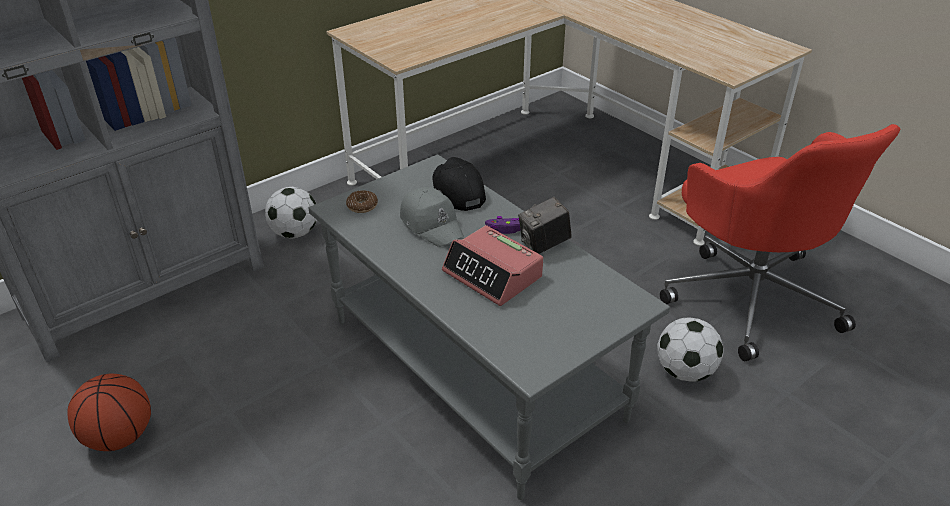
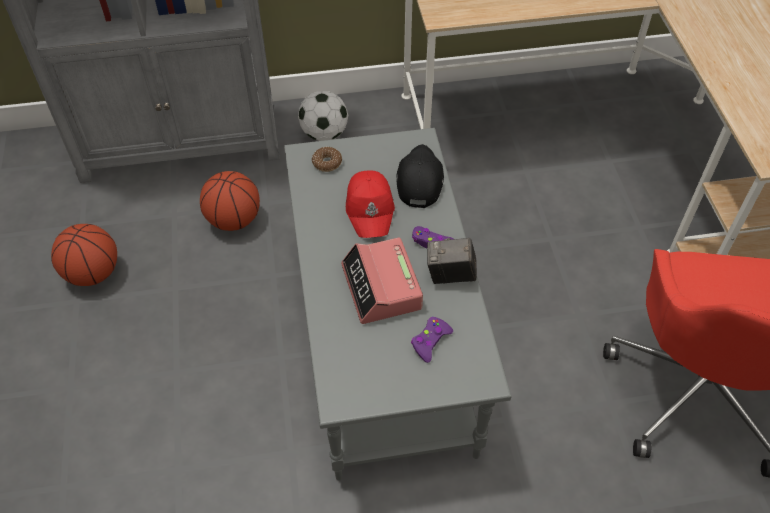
camera: 30 degrees right, 15 degrees up
grey cap [400,187,464,247] -> red cap [346,170,395,238]
football [657,317,723,382] -> none
none -> basketball [200,171,260,231]
none -> purple game controller [411,317,453,363]

